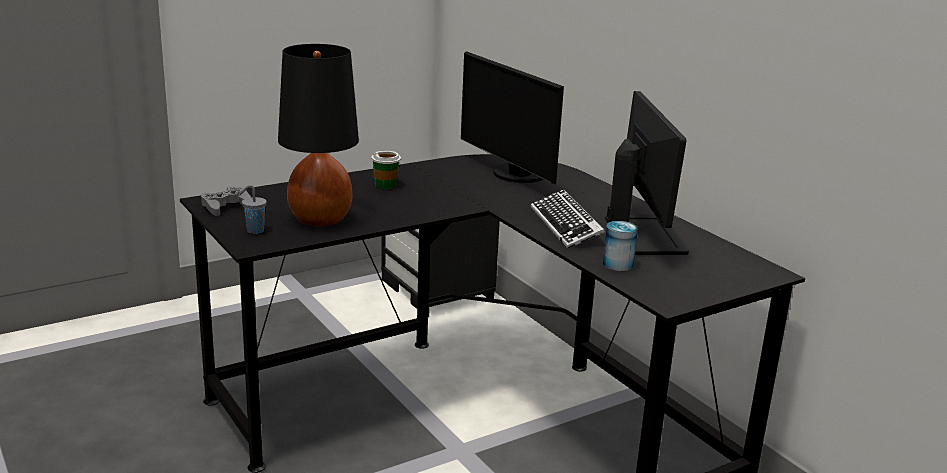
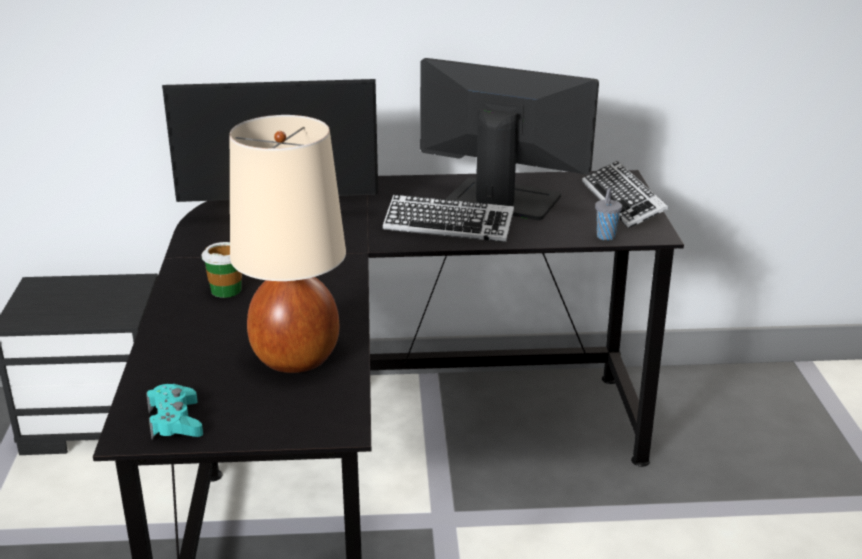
camera: 60 degrees left, 5 degrees up
grey game controller [201,186,251,216] -> turquoise game controller [146,384,203,439]
grey cup [239,185,267,234] -> grey cup moved to [595,188,622,241]
black table lamp [278,44,359,226] -> beige table lamp [230,115,346,373]
can [603,221,638,271] -> none
none -> keyboard [582,161,669,228]

